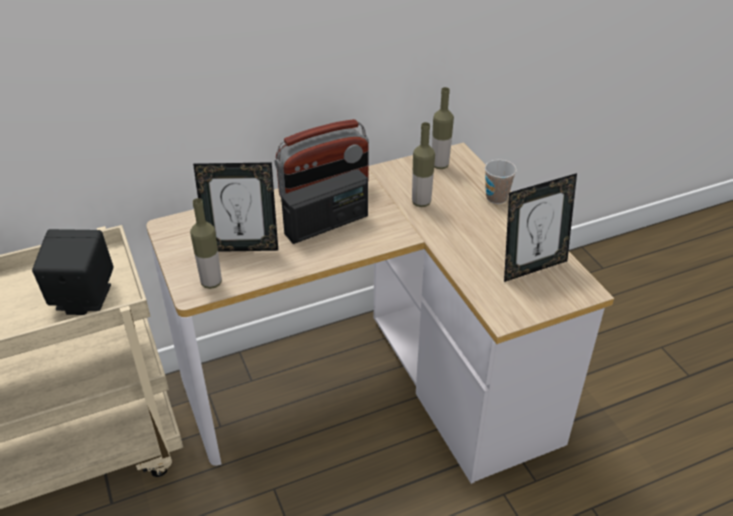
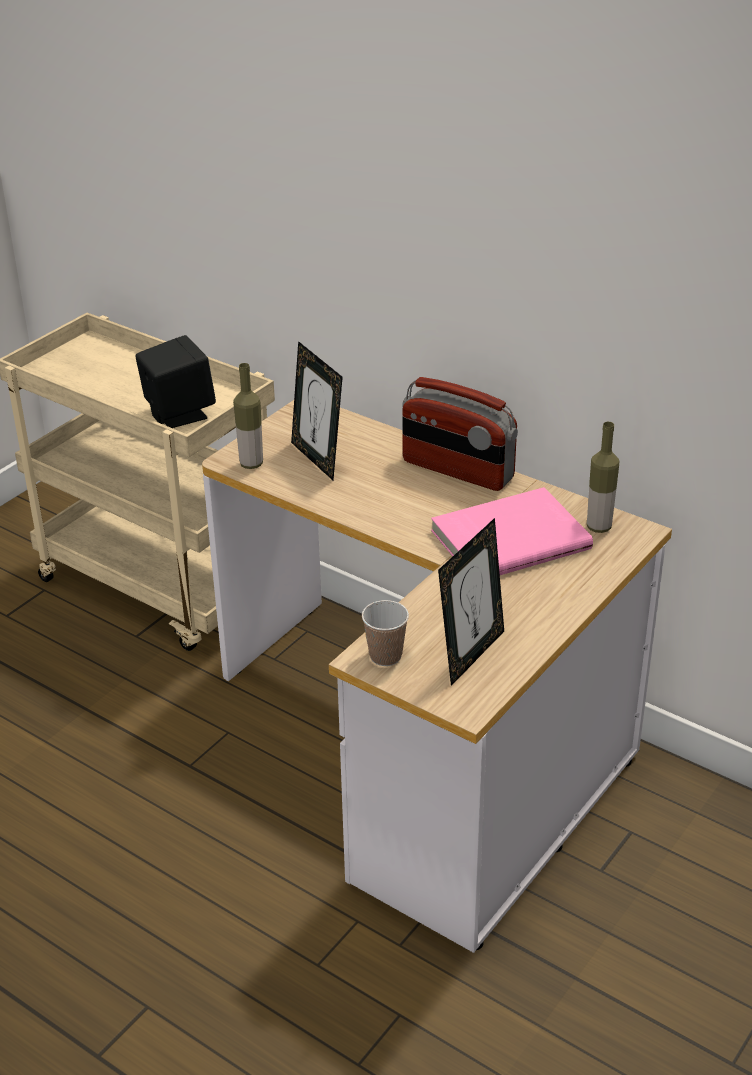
camera: 60 degrees right, 5 degrees down
radio [281,169,368,244] -> none
bottle [412,122,435,207] -> pink book [431,487,593,575]
cup [485,160,517,204] -> cup moved to [362,600,409,666]
picture frame [504,173,577,282] -> picture frame turned 90 degrees counterclockwise [438,518,504,686]

